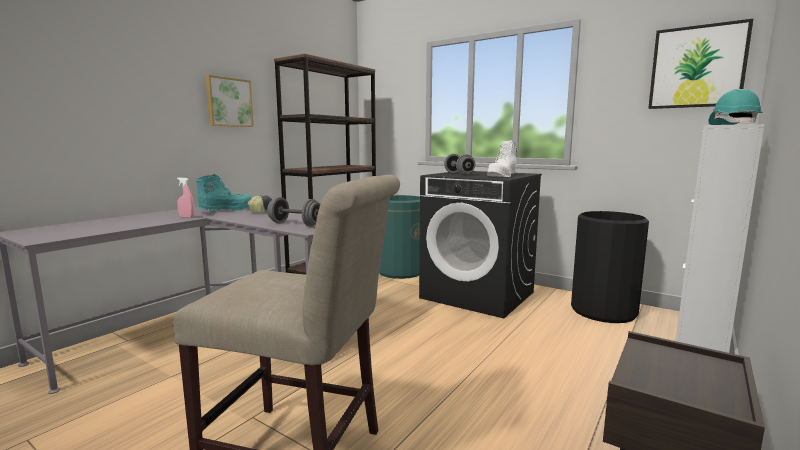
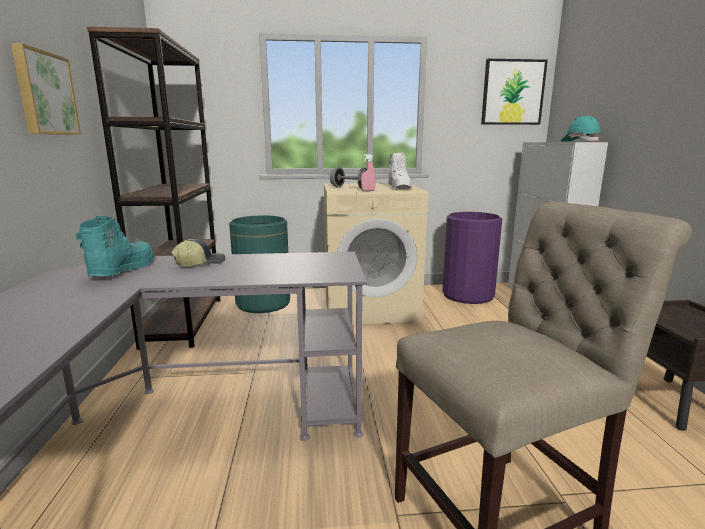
camera: 40 degrees left, 5 degrees up
pink spray bottle [177,177,194,218] -> pink spray bottle moved to [361,154,375,191]
grey dumbbell [267,197,320,226] -> none
black washing machine [419,171,542,318] -> beige washing machine [324,183,428,325]
black trash can [571,211,649,323] -> purple trash can [442,212,502,304]

